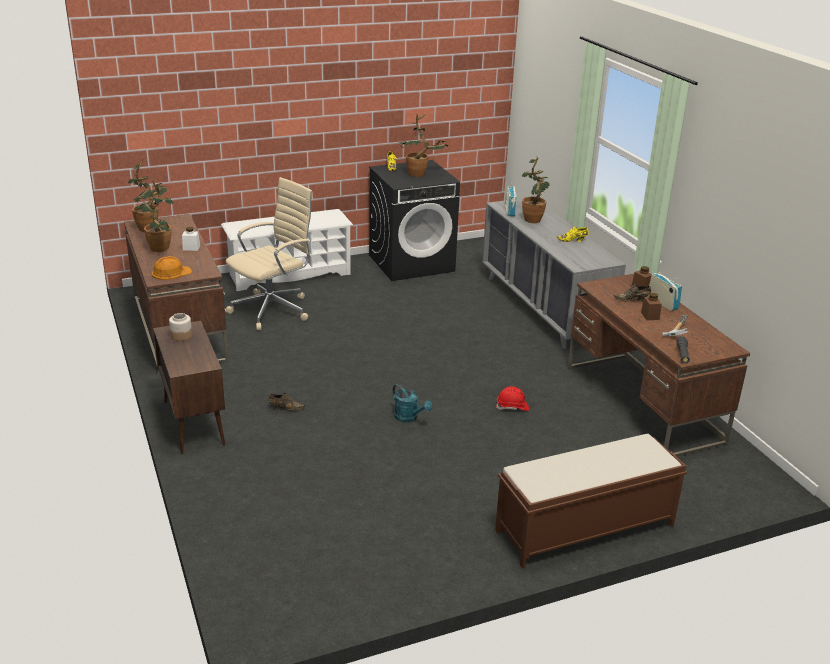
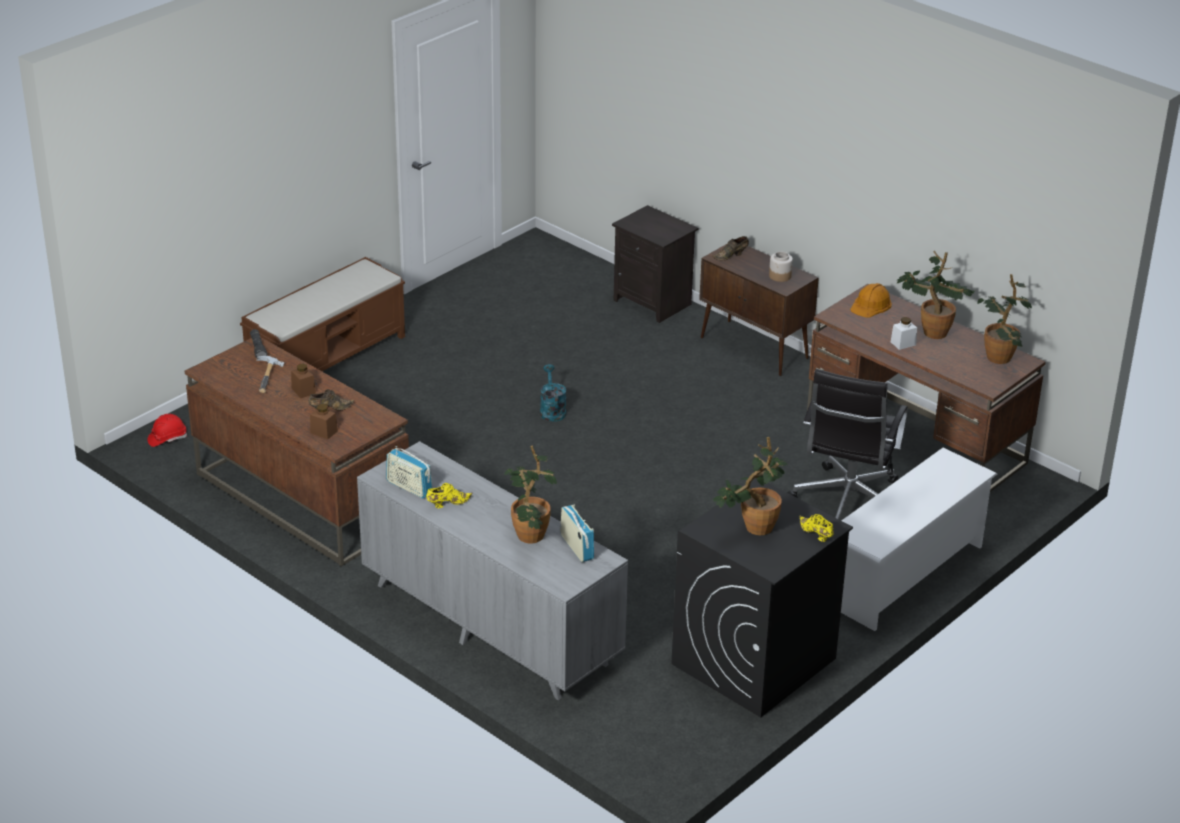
camera: 155 degrees right, 5 degrees up
beige office chair [226,177,313,330] -> black office chair [787,369,908,519]
brown shoe [269,393,305,411] -> brown shoe moved to [712,236,749,260]
turquoise watering can [392,384,432,423] -> turquoise watering can turned 60 degrees clockwise [540,364,566,422]
red hard hat [496,386,529,411] -> red hard hat moved to [147,414,187,447]
radio [648,273,682,311] -> radio moved to [386,446,432,498]
none -> black nightstand [612,205,698,323]

